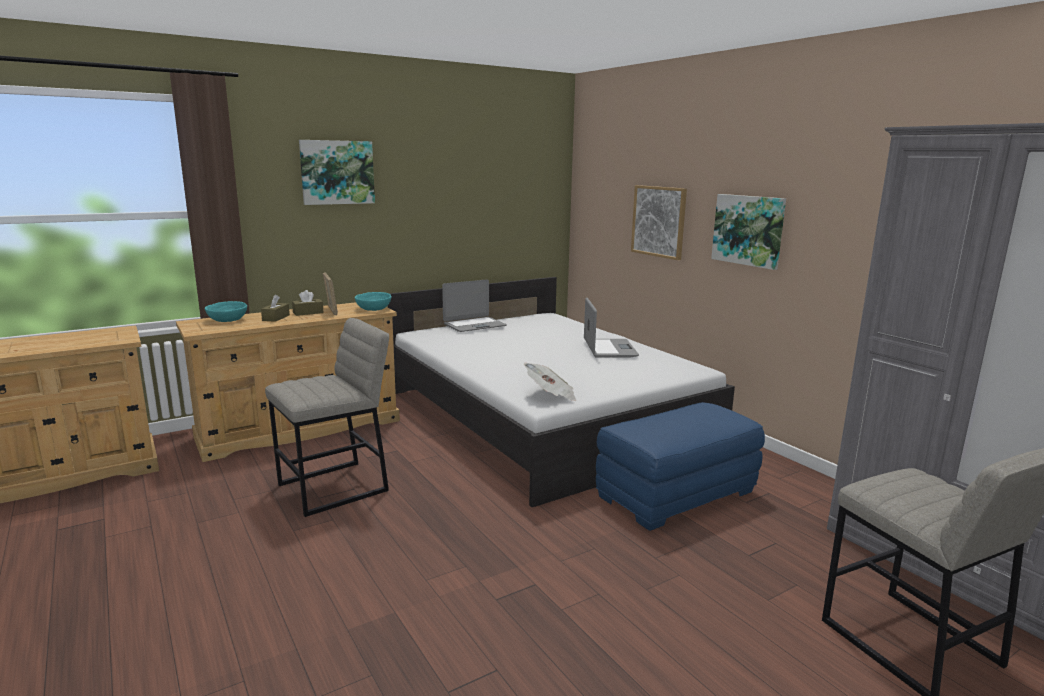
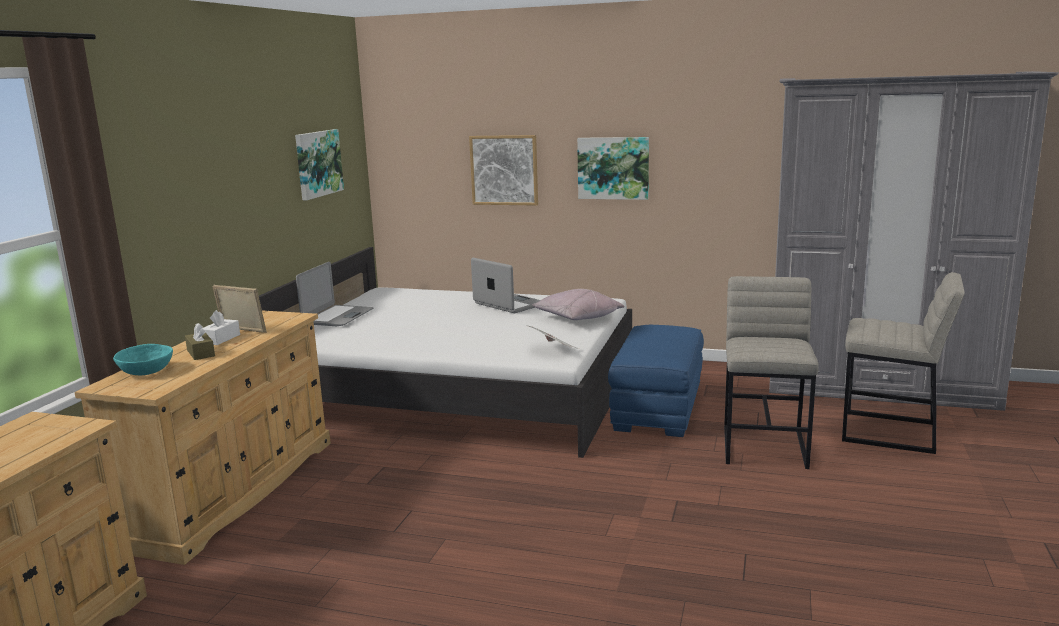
camera: 40 degrees left, 0 degrees up
grey chair [265,318,389,517] -> grey chair moved to [724,276,819,469]
brown tissue box [292,290,324,316] -> white tissue box [202,310,240,345]
picture [299,140,375,205] -> picture moved to [295,129,344,200]
turquoise bowl [355,292,391,311] -> none
none -> purple pillow [532,289,625,320]

